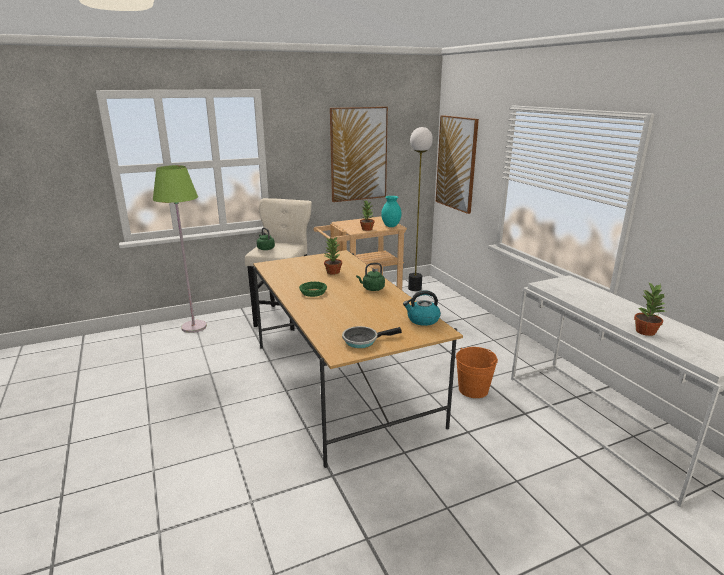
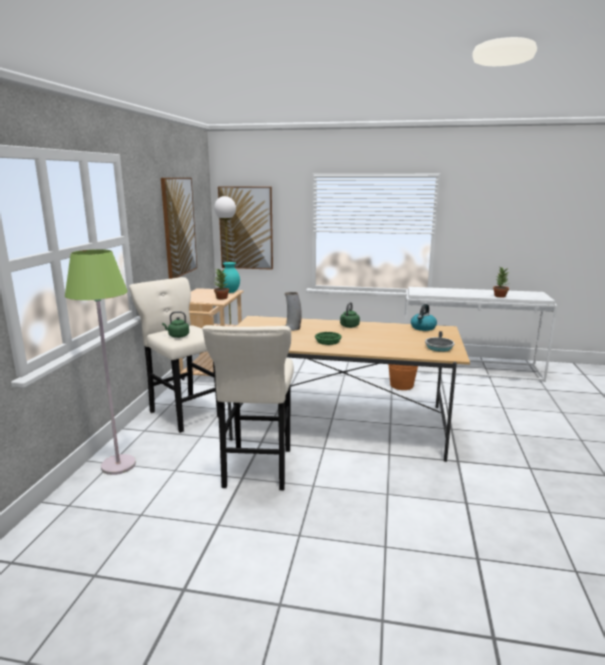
camera: 55 degrees left, 5 degrees down
potted plant [324,236,342,275] -> vase [285,292,302,331]
none -> beige stool [202,325,294,490]

